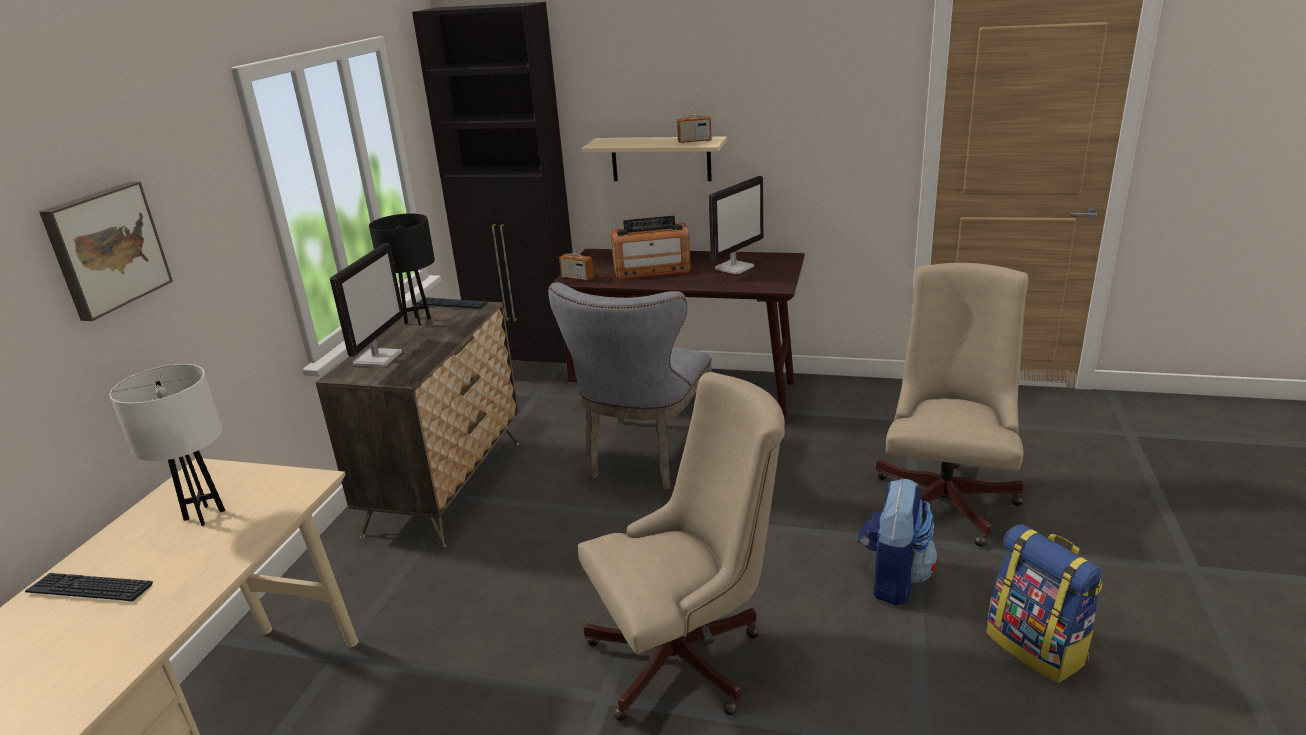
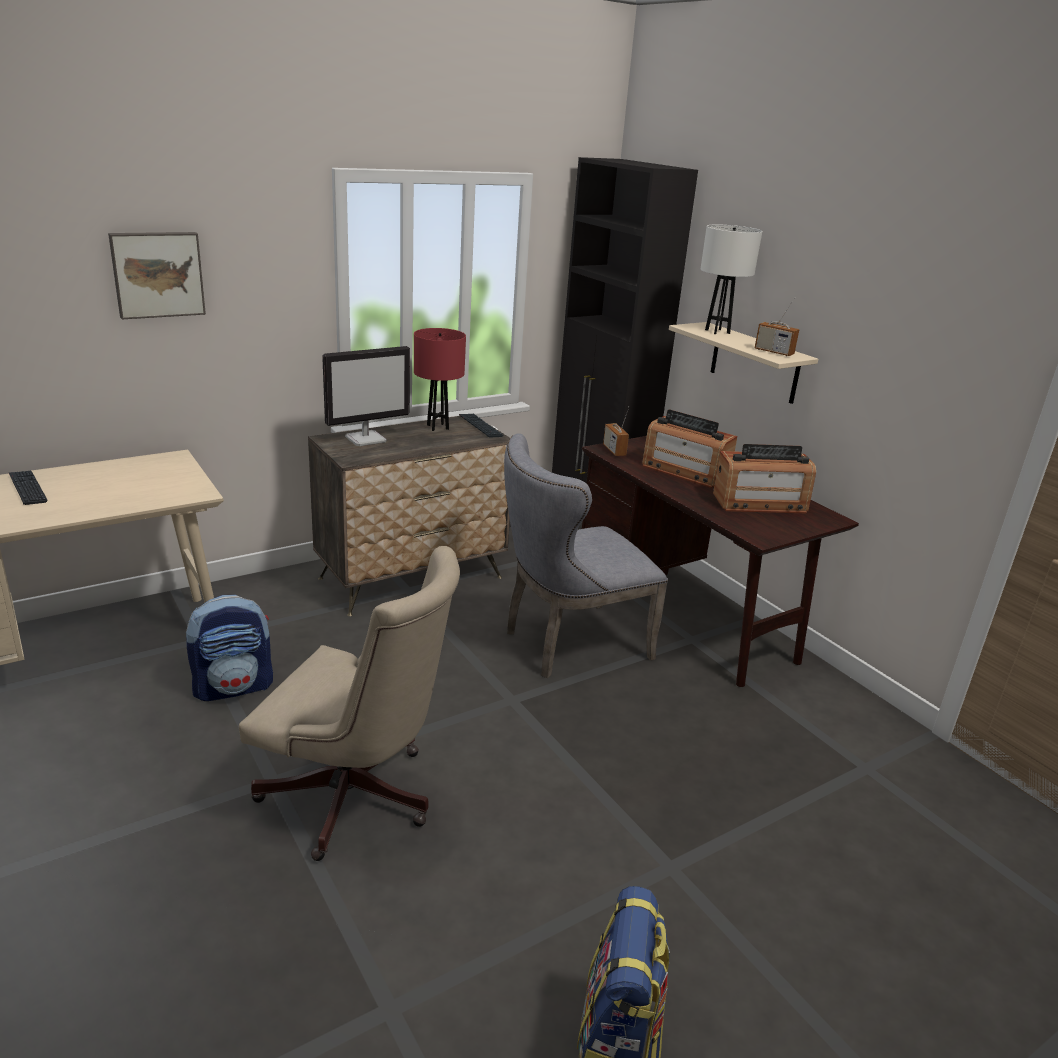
camera: 40 degrees right, 0 degrees up
white table lamp [109,364,225,526] -> white table lamp moved to [701,224,762,334]
black table lamp [369,213,435,326] -> red table lamp [414,328,466,431]
monitor [709,176,764,274] -> radio [713,444,816,513]
backpack [858,478,938,605] -> backpack moved to [186,595,273,701]
beige office chair [876,263,1029,547] -> none

